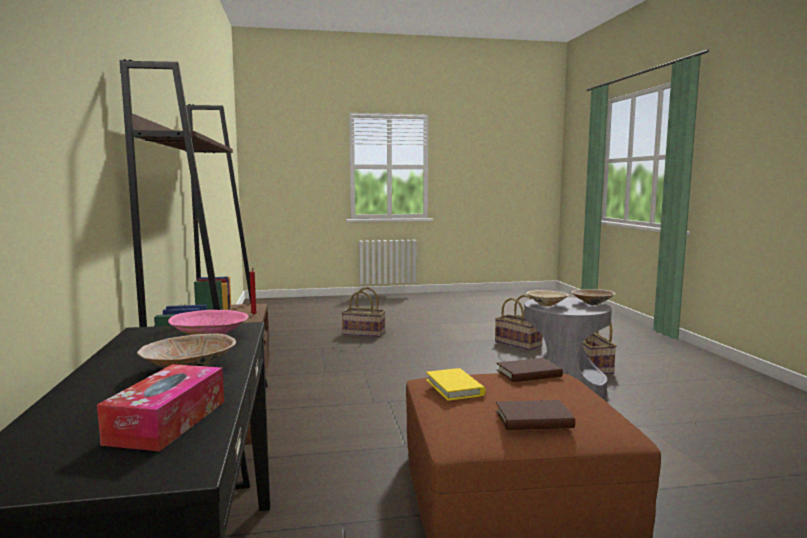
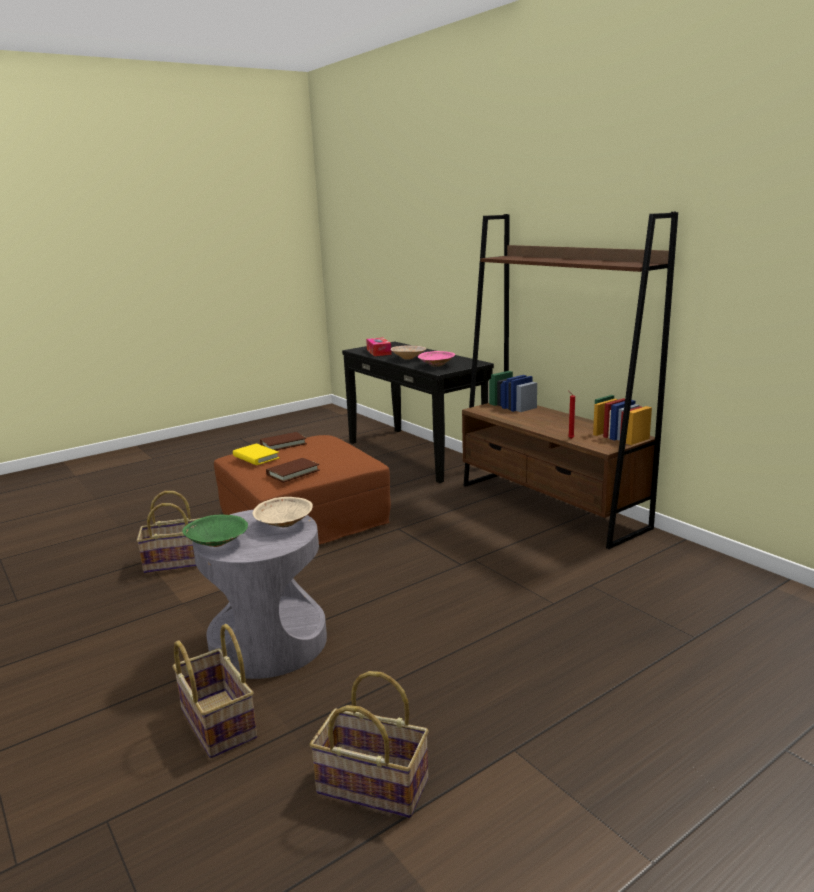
camera: 155 degrees right, 10 degrees up
basket [341,287,386,337] -> basket moved to [136,491,200,573]
yellow book [426,368,486,401] -> yellow book moved to [233,443,280,465]
beige bowl [571,289,616,305] -> green bowl [182,515,248,547]

